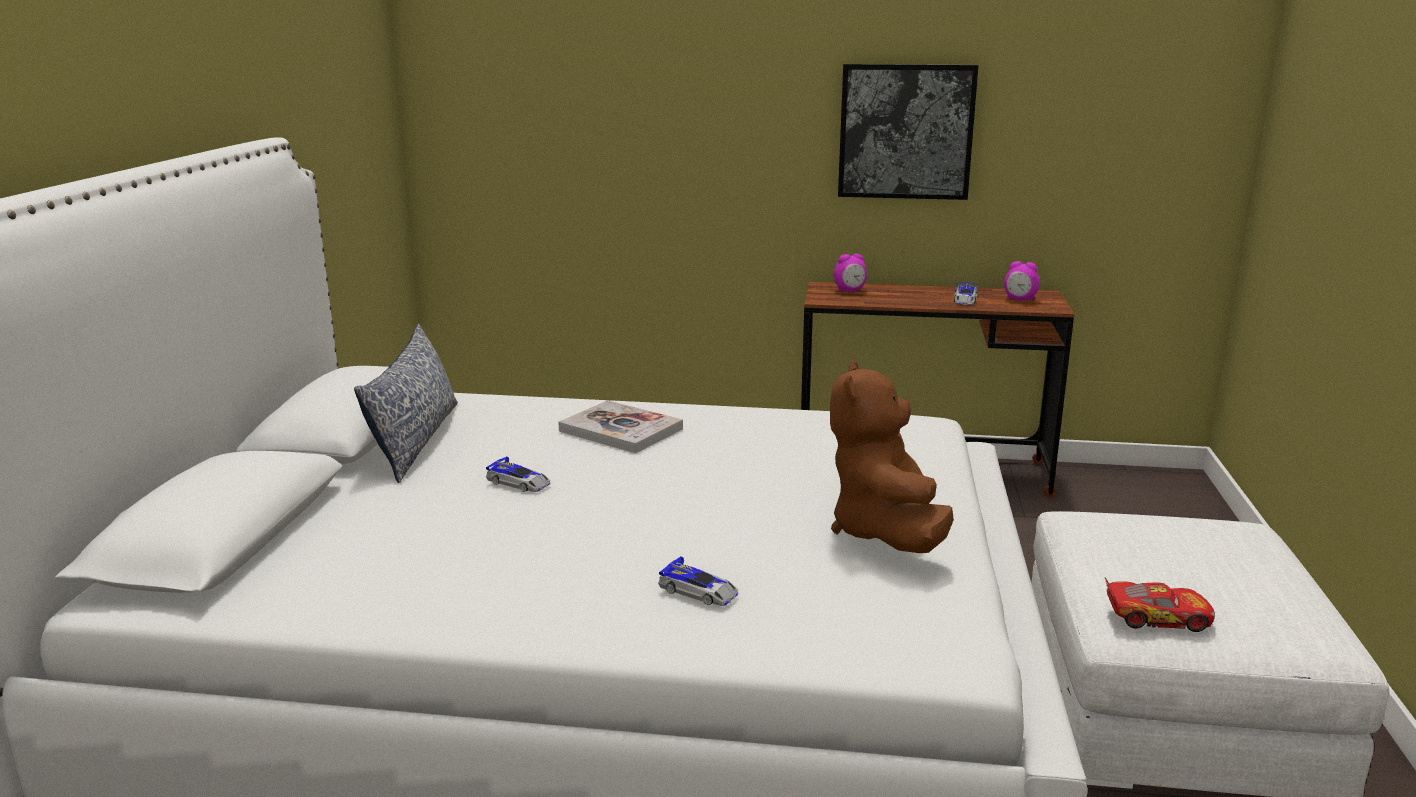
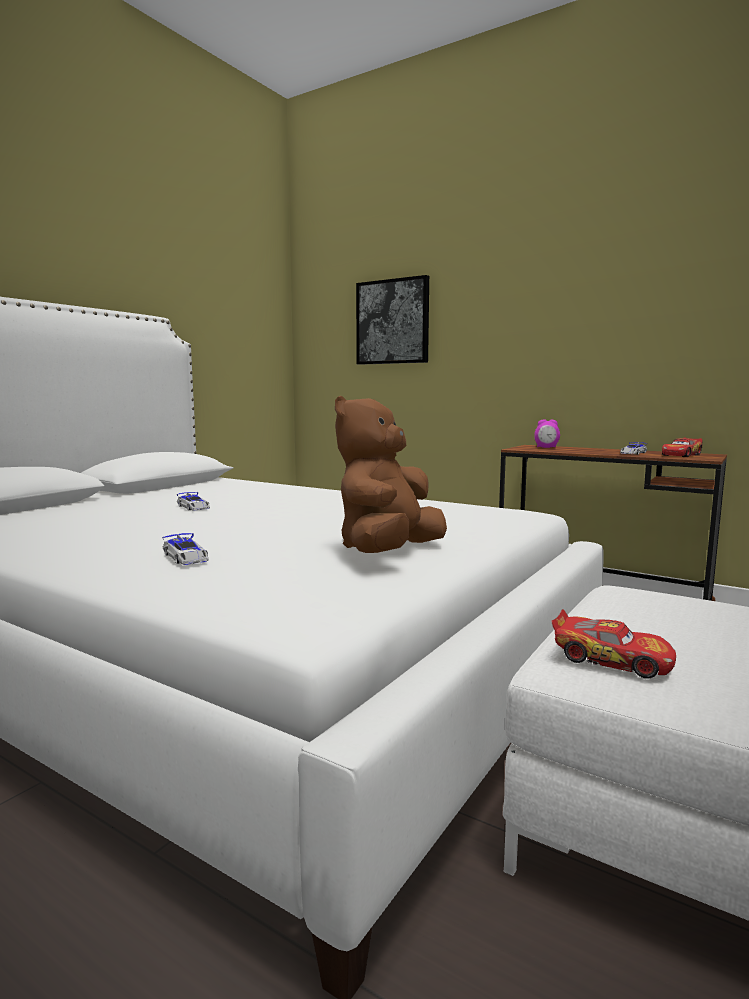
camera: 25 degrees right, 10 degrees down
pillow [354,324,458,483] -> none
book [558,400,683,453] -> none
picture [838,64,979,200] -> picture moved to [356,275,429,365]
alarm clock [1004,261,1040,301] -> toy car [662,438,703,457]

